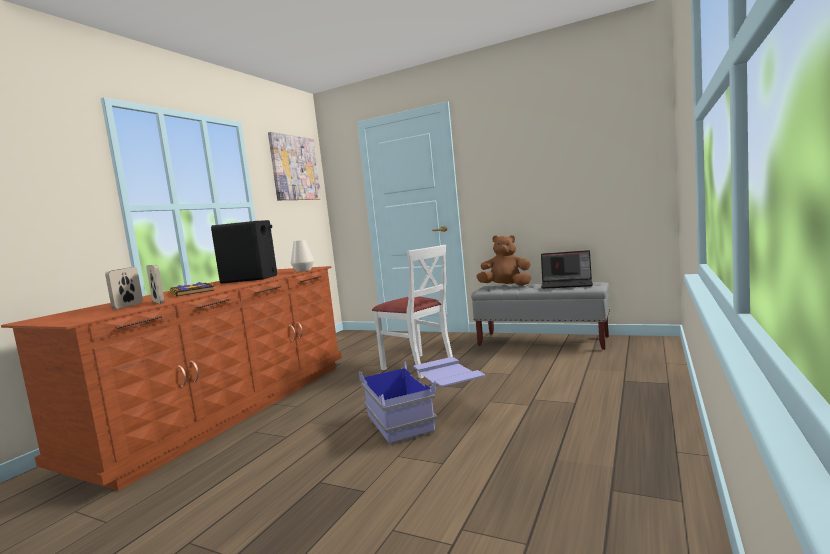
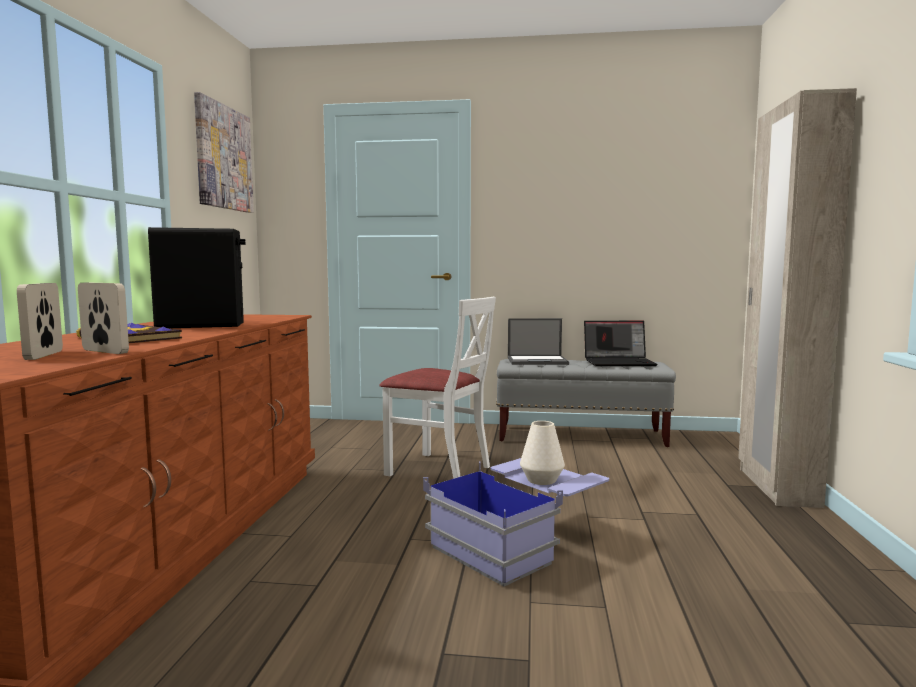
camera: 20 degrees left, 0 degrees up
white vase [291,240,314,272] -> white vase moved to [520,421,565,485]
brown plush toy [476,235,532,286] -> laptop [508,318,569,365]
none -> beige wardrobe [738,88,857,508]

